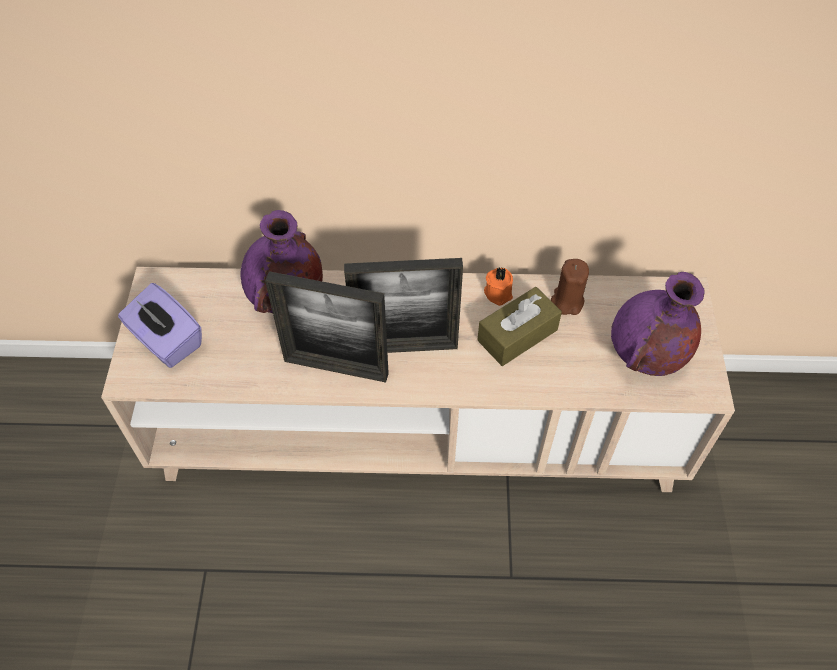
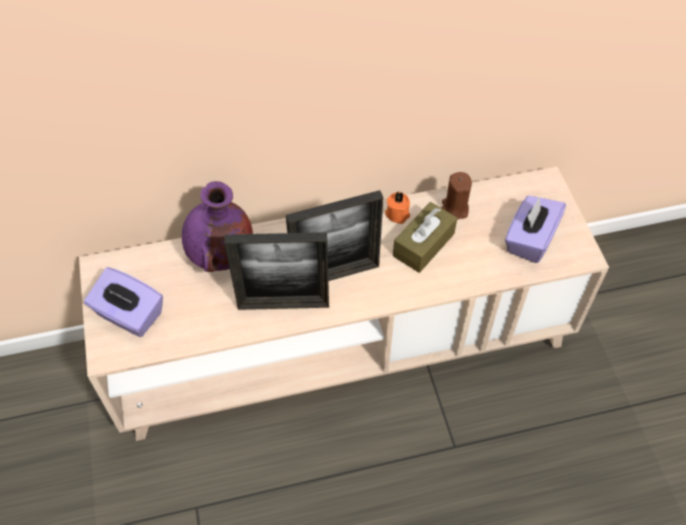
camera: 15 degrees left, 0 degrees up
purple vase [611,272,705,376] -> purple tissue box [505,196,566,263]

